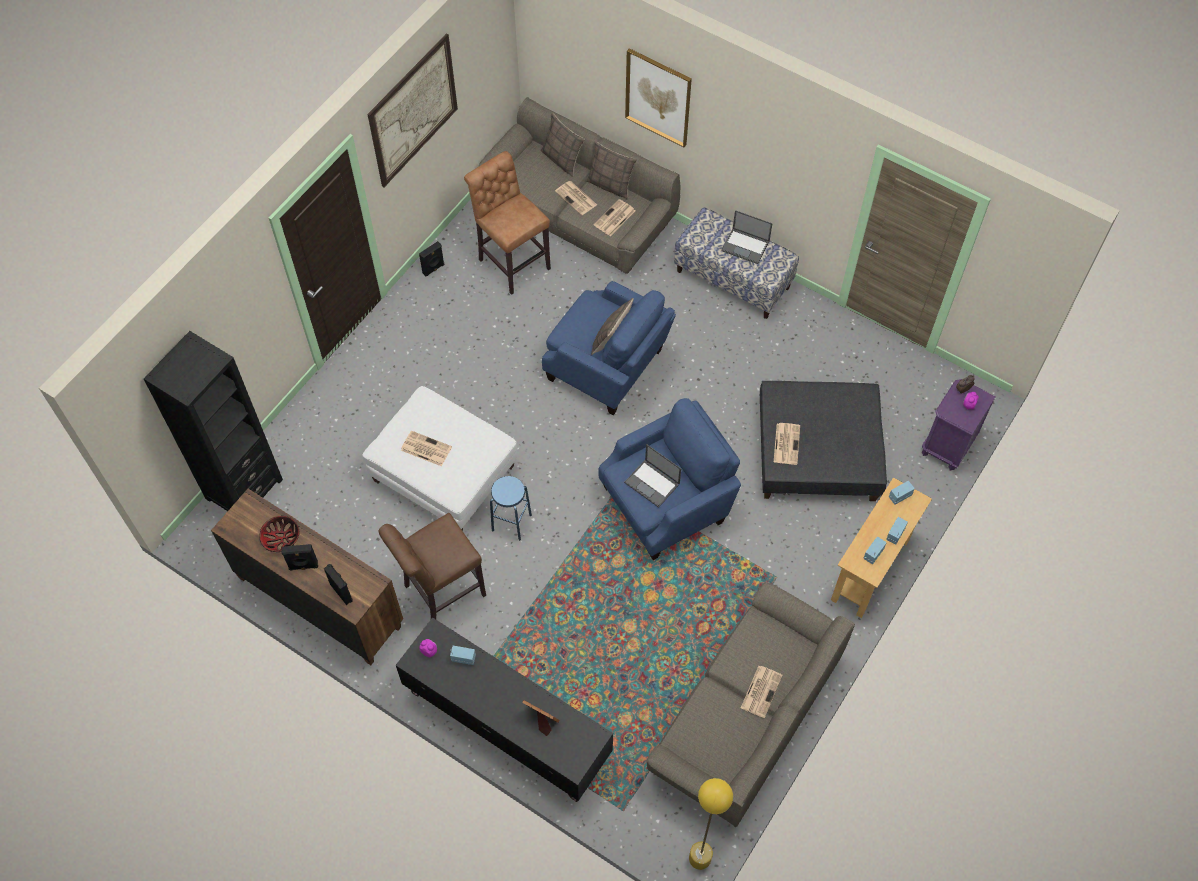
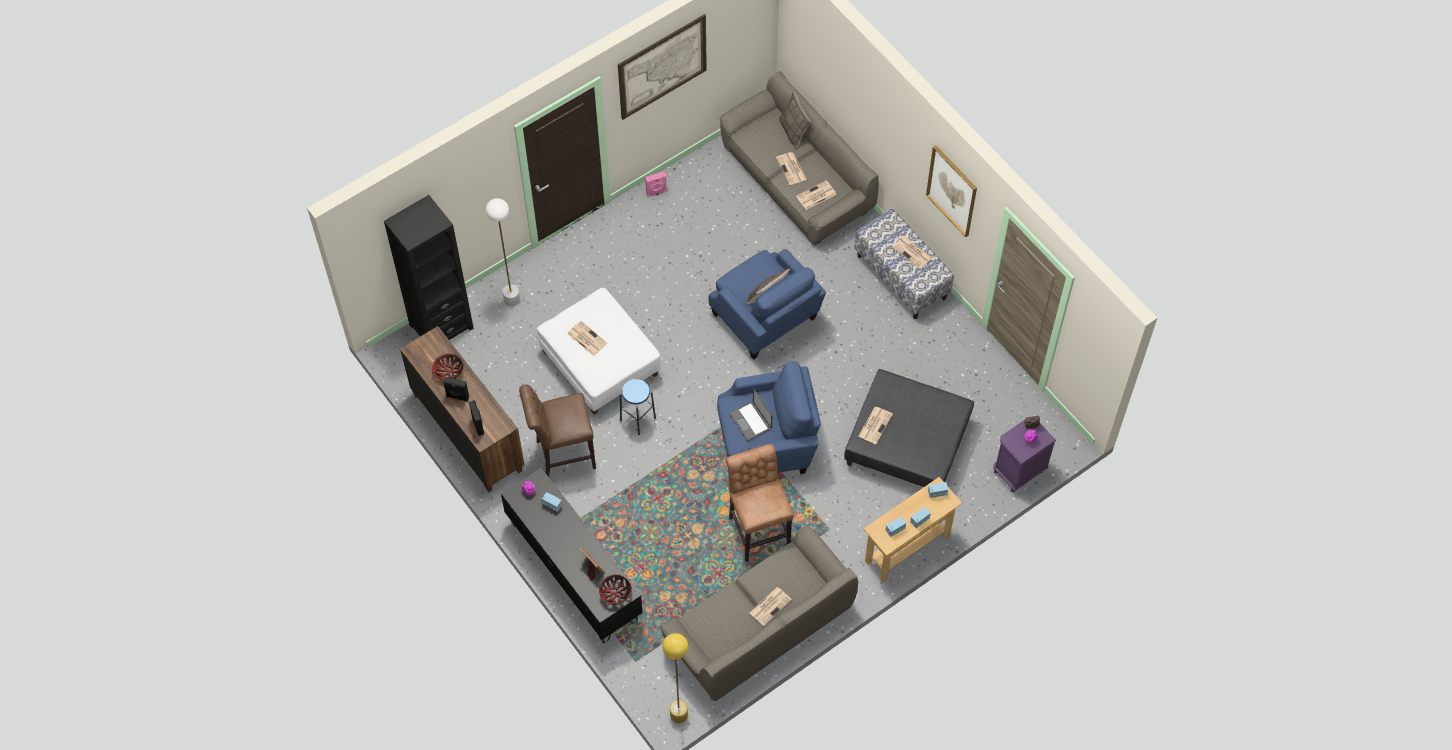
camera: 20 degrees right, 0 degrees up
black speaker [419,241,444,277] -> pink speaker [645,172,667,197]
brown stool [464,151,551,295] -> brown stool moved to [726,444,794,562]
pillow [586,141,637,199] -> none
picture [625,48,692,147] -> picture moved to [926,145,977,237]
laptop [721,210,773,264] -> newspaper [892,237,932,269]
none -> white floor lamp [486,198,520,307]
none -> bowl [599,574,632,605]

